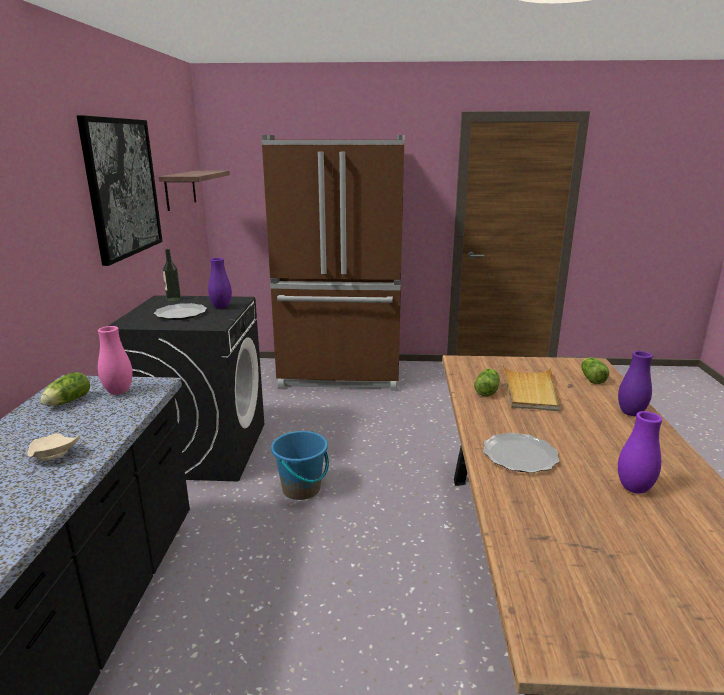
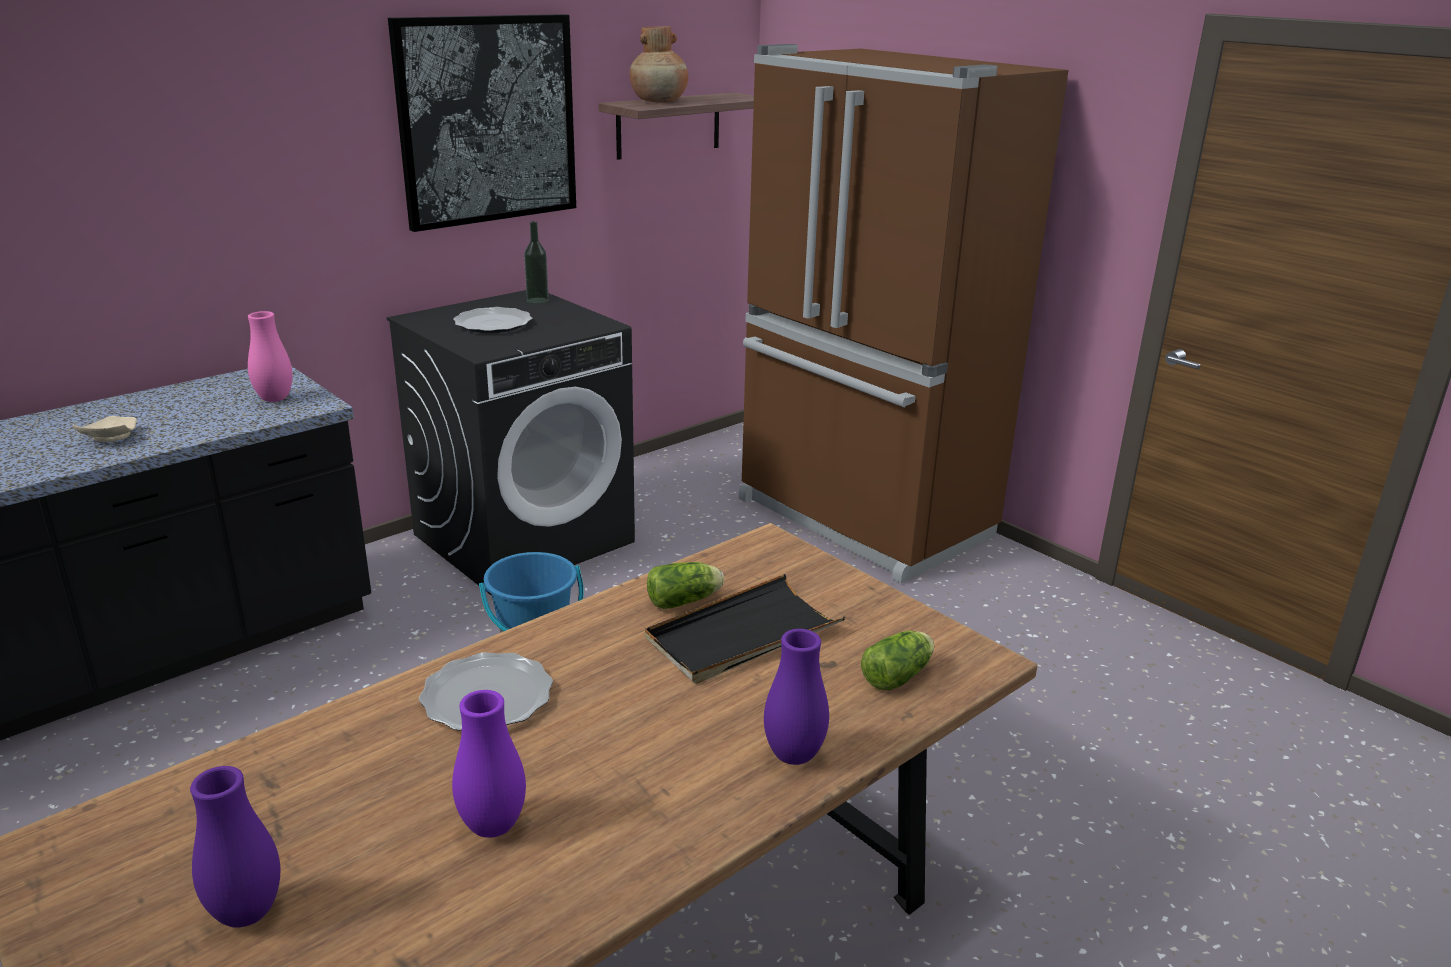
camera: 45 degrees right, 5 degrees up
lettuce [40,372,90,406] -> none
purple vase [208,258,232,309] -> purple vase moved to [190,766,280,928]
beige tray [503,365,560,411] -> black tray [645,574,845,684]
none -> brown vase [629,26,689,103]

